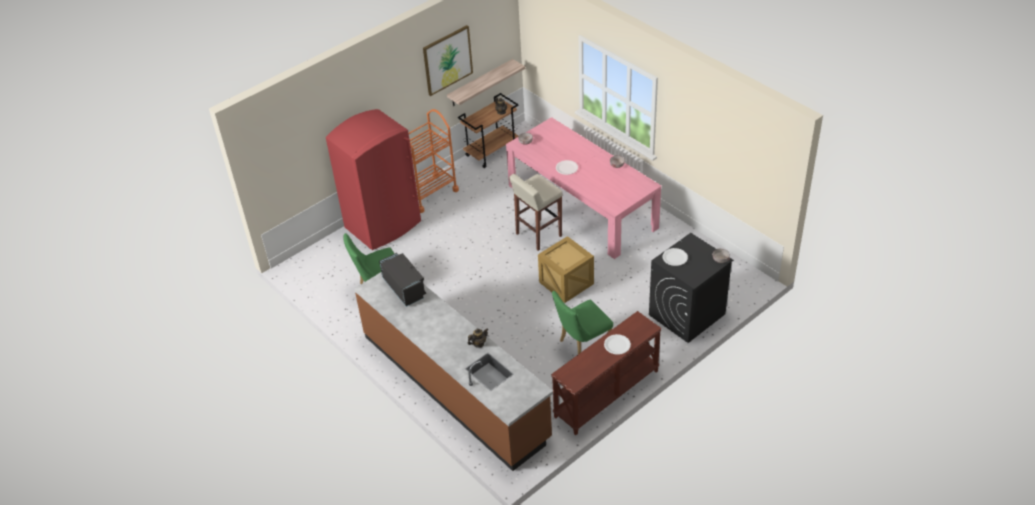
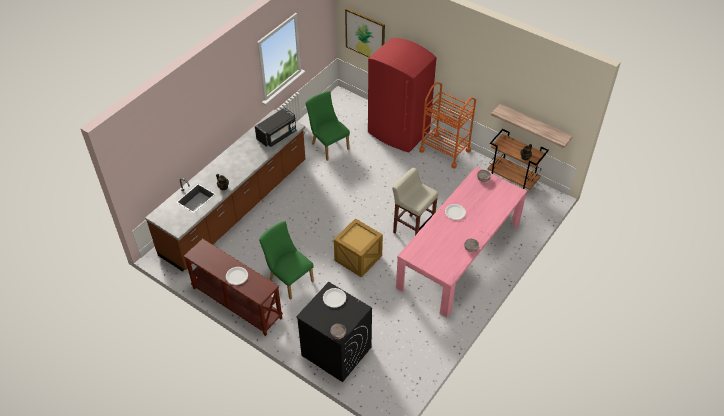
camera: 75 degrees right, 5 degrees up
picture [423,25,473,96] -> picture moved to [345,8,385,57]

